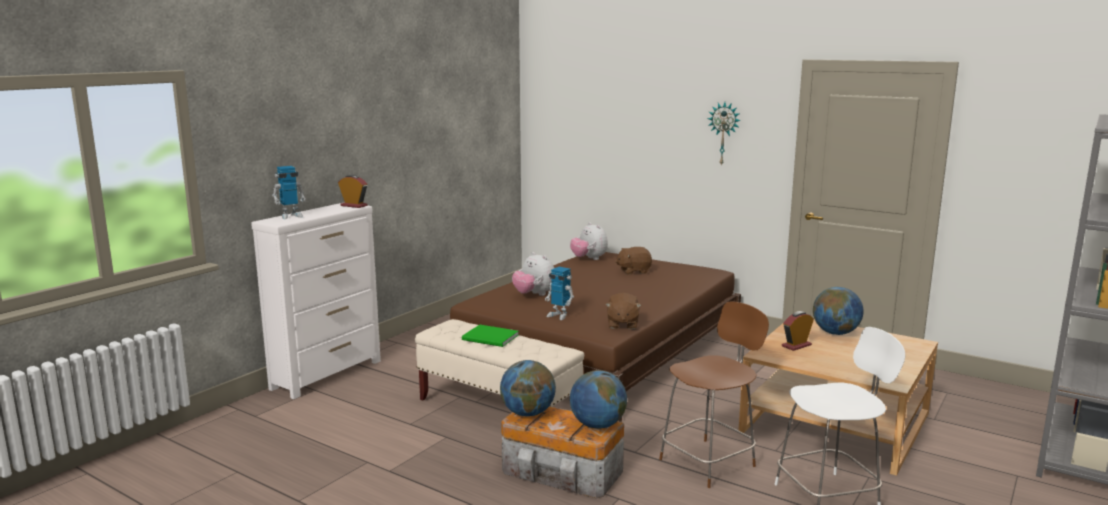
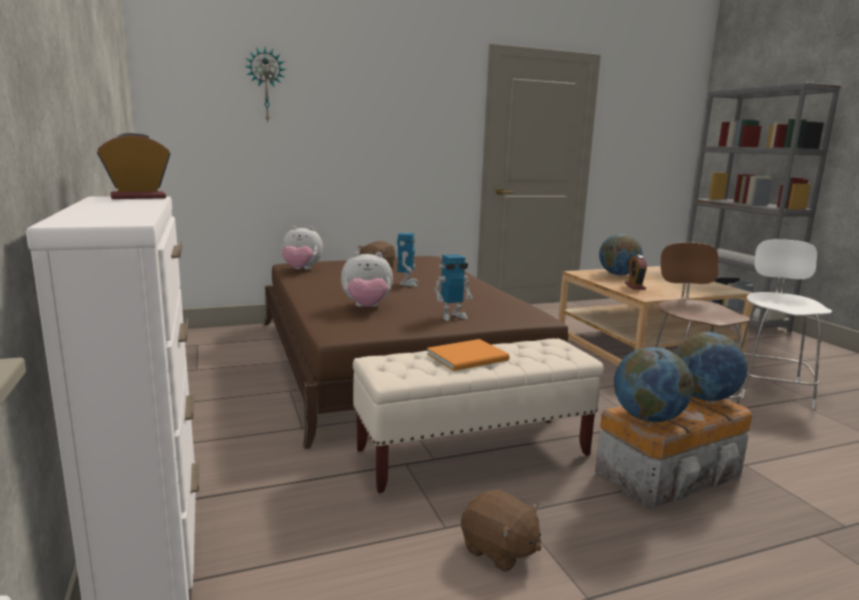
camera: 55 degrees left, 0 degrees up
toy robot [272,166,306,219] -> toy robot moved to [397,233,419,287]
green book [462,325,519,347] -> orange book [427,339,510,371]
brown plush toy [605,293,642,329] -> brown plush toy moved to [461,490,541,572]
wall clock [707,102,741,166] -> wall clock moved to [245,47,286,122]

